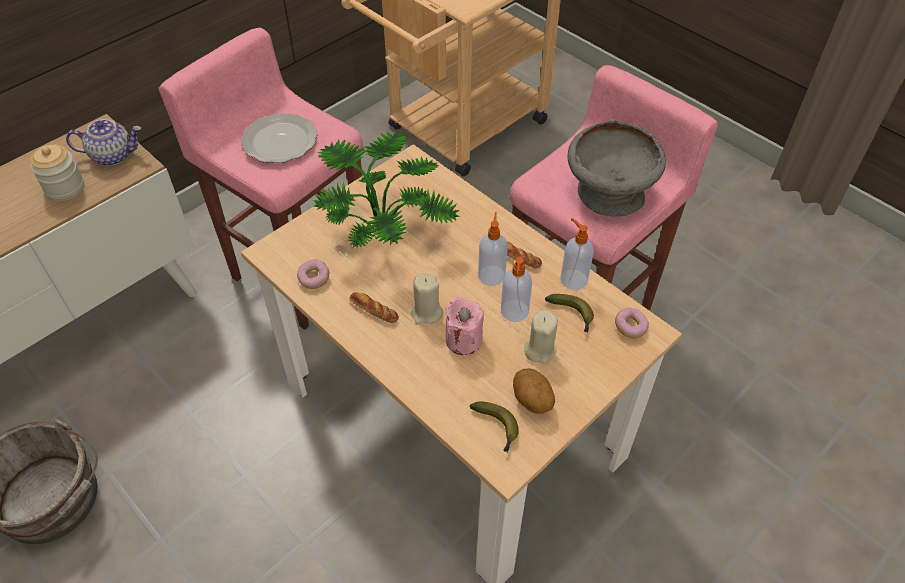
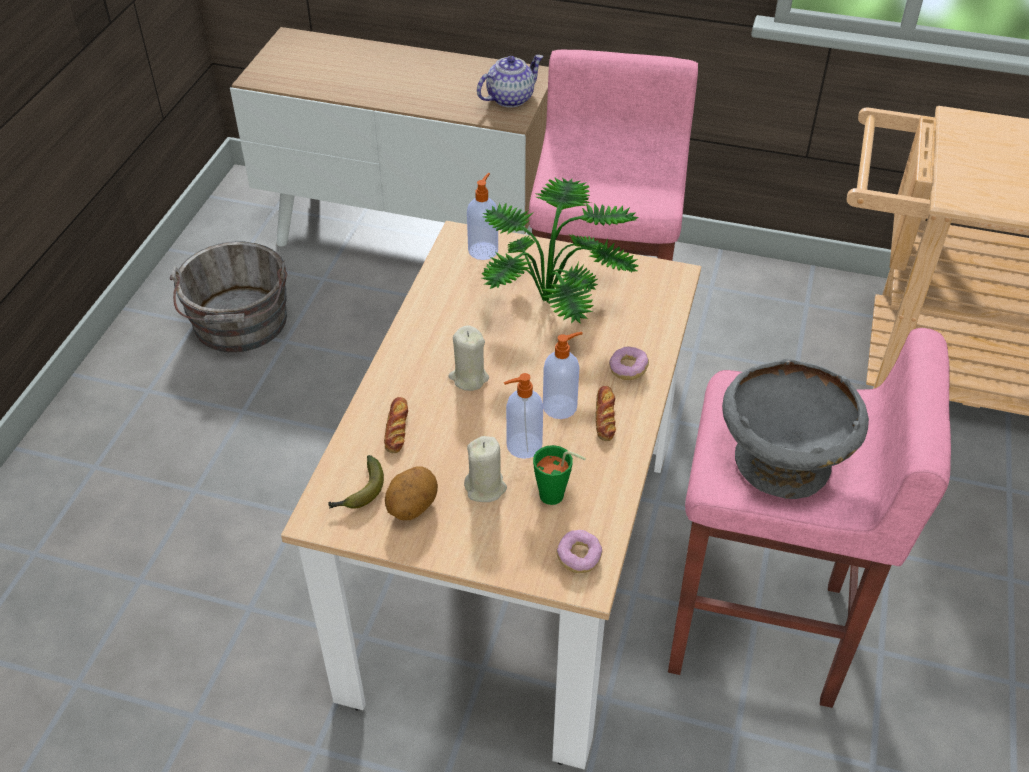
camera: 60 degrees right, 5 degrees down
jar [30,145,84,201] -> none
teapot [66,119,141,166] -> teapot turned 90 degrees counterclockwise [477,55,543,108]
plate [241,113,318,163] -> none
donut [297,259,330,289] -> donut moved to [609,347,649,380]
bread [350,292,399,323] -> bread moved to [384,397,408,453]
pink candle [445,297,484,355] -> none
banana [545,294,594,333] -> green cup [533,445,586,505]
soap dispenser [560,218,594,290] -> soap dispenser moved to [467,173,498,260]

